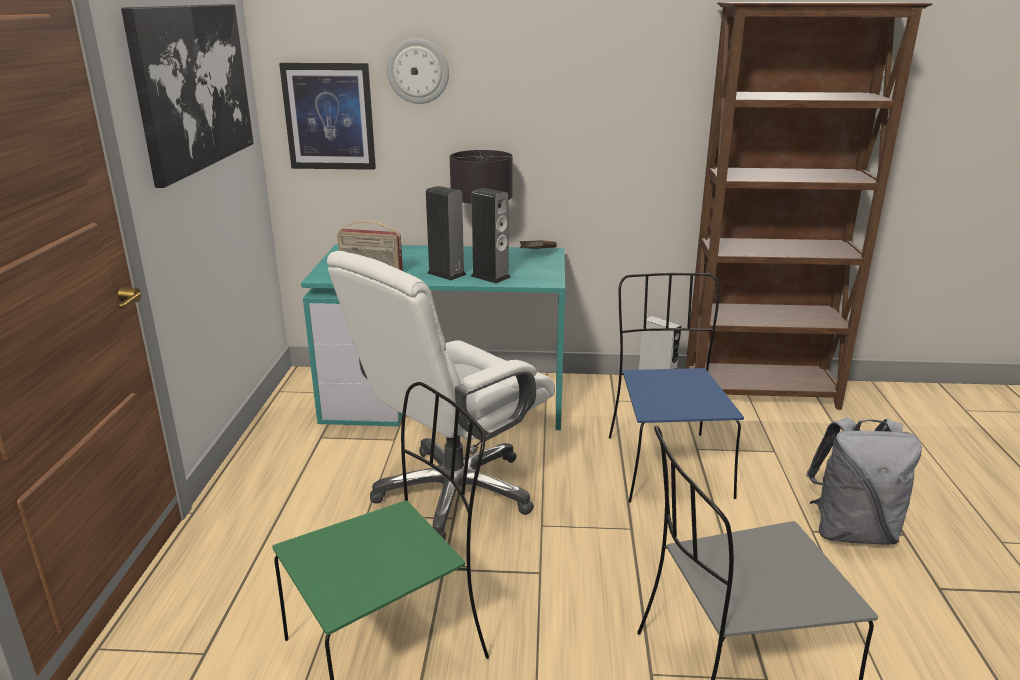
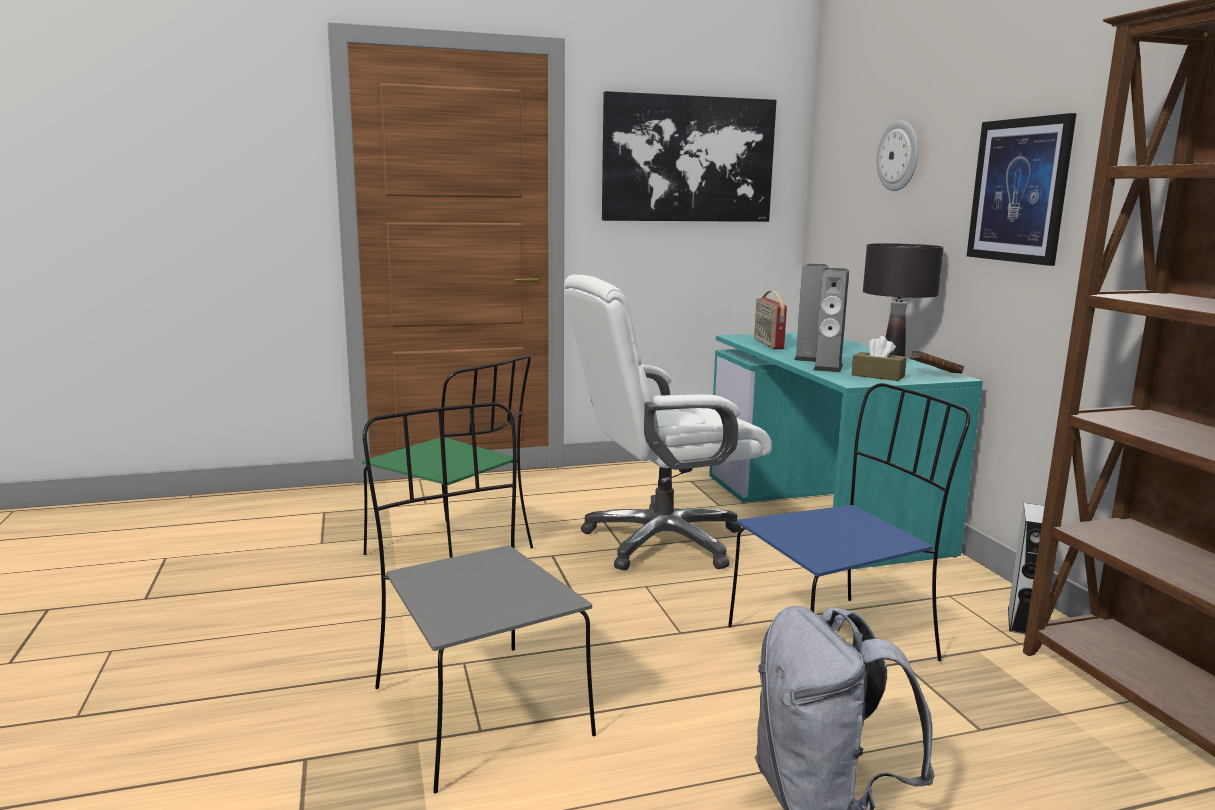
camera: 70 degrees right, 10 degrees down
picture [279,63,376,170] -> picture moved to [967,113,1076,266]
white office chair [327,251,555,540] -> white office chair turned 45 degrees counterclockwise [564,275,772,571]
none -> brown tissue box [852,336,907,381]

